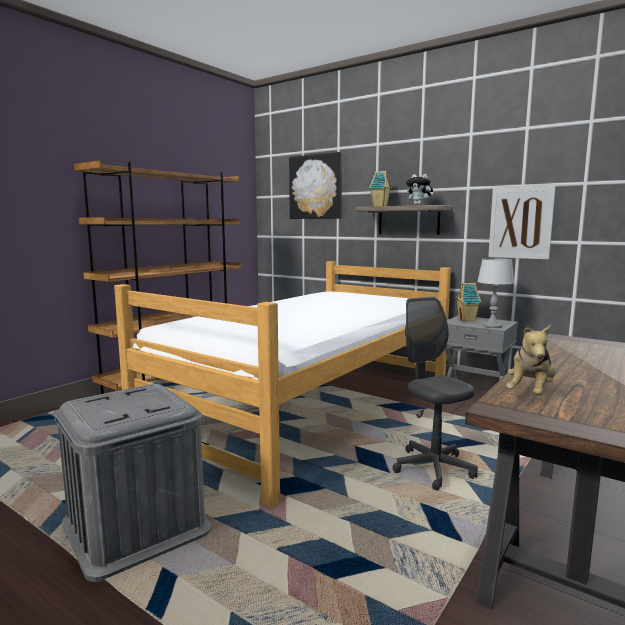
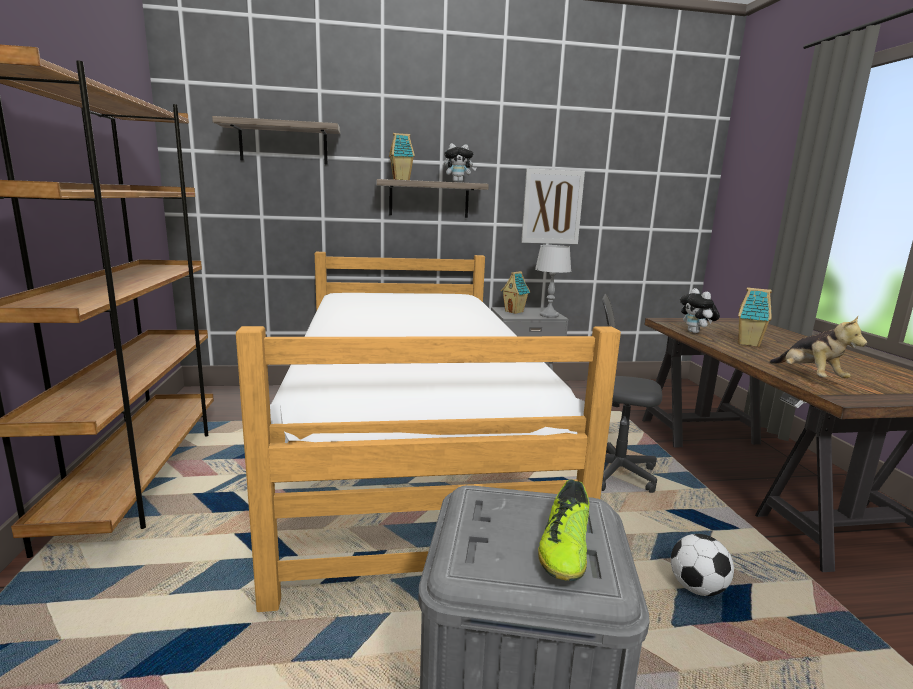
camera: 45 degrees left, 5 degrees up
picture [289,152,342,219] -> shelf [212,116,340,165]
none -> shoe [538,480,589,581]
none -> football [671,534,734,596]
none -> plush toy [680,288,720,333]
none -> toy house [738,287,772,347]

